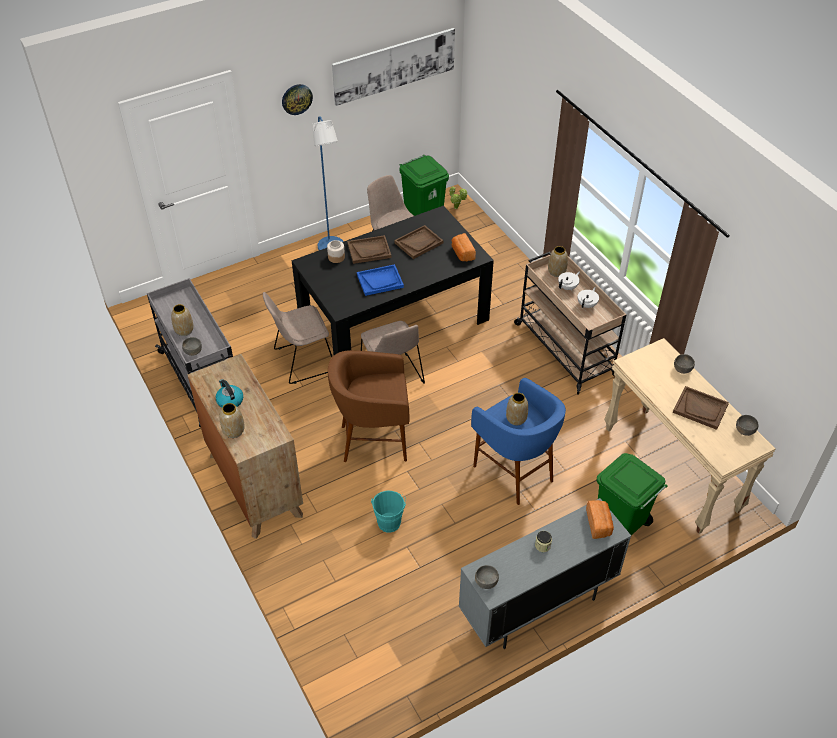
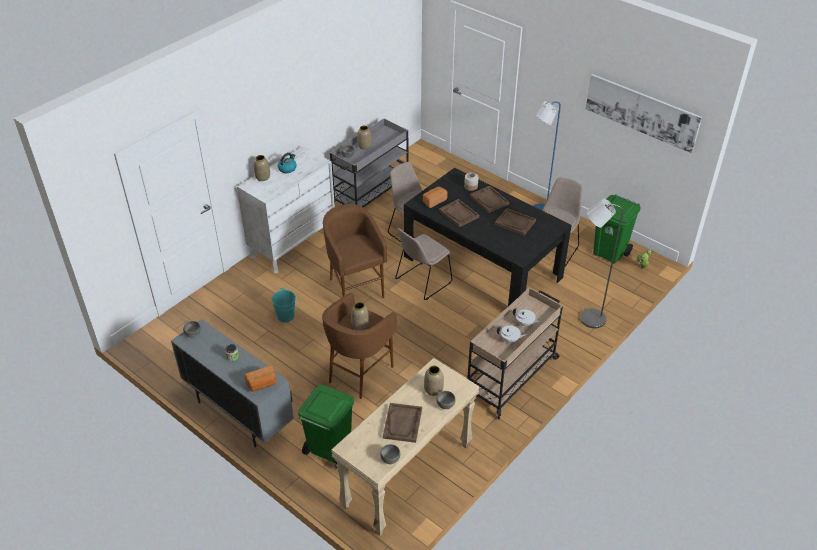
camera: 70 degrees right, 5 degrees down
brown dresser [188,354,303,539] -> white dresser [237,146,335,273]
wall clock [282,84,313,115] -> none
blue tray [357,264,404,296] -> brown tray [439,199,479,228]
bread [452,233,476,261] -> bread moved to [423,187,448,208]
blue stool [471,378,566,505] -> brown stool [322,293,397,399]
vase [548,246,568,277] -> vase moved to [424,365,444,396]
none -> grey floor lamp [580,199,623,328]

